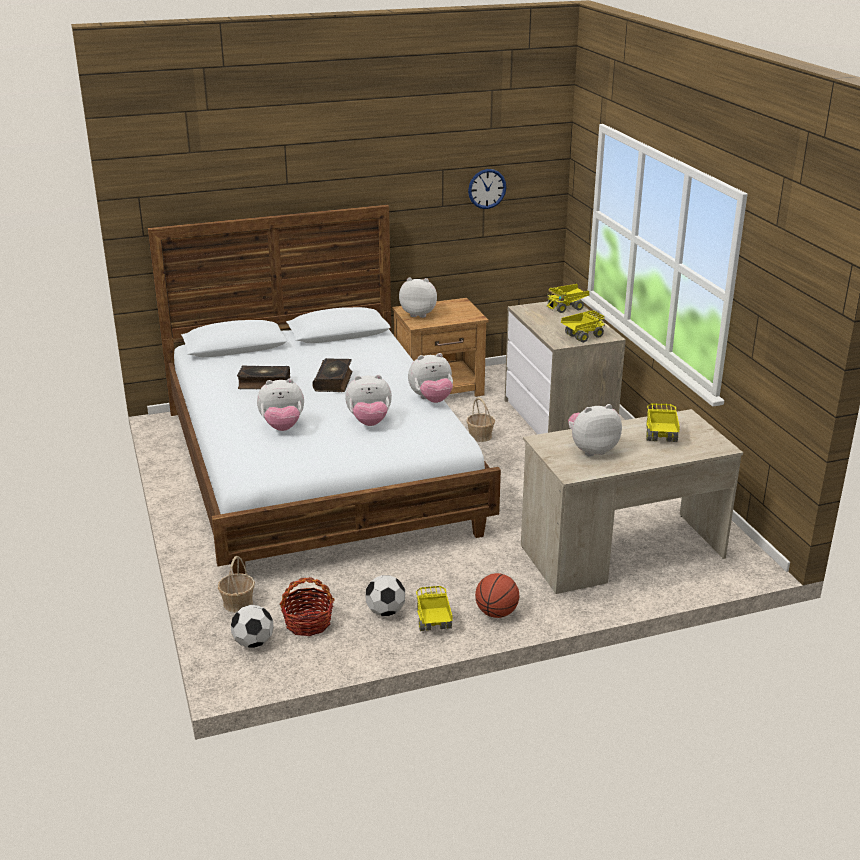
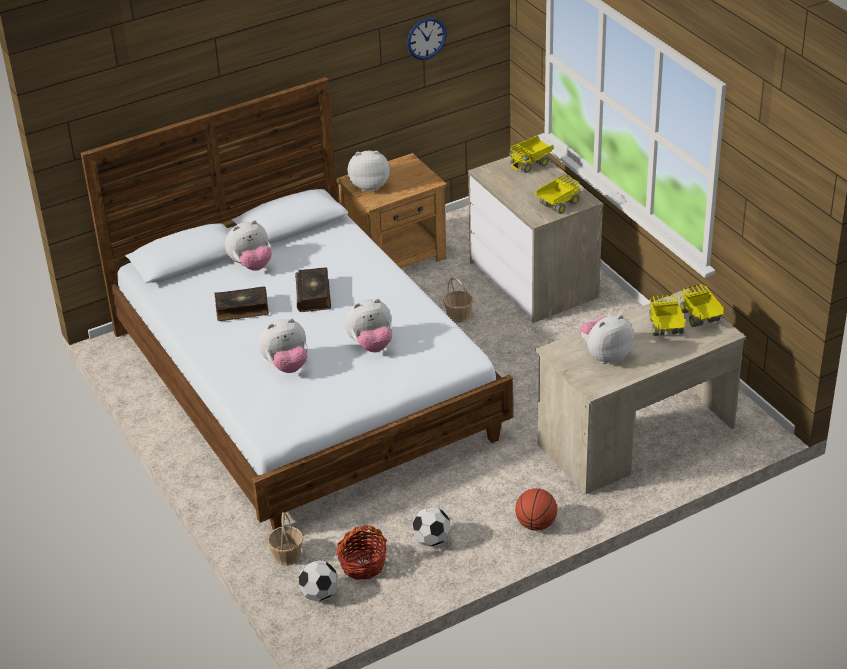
camera: 10 degrees left, 10 degrees up
plush toy [408,353,453,403] -> plush toy moved to [225,220,272,271]
toy truck [416,586,453,631] -> toy truck moved to [680,284,724,327]

